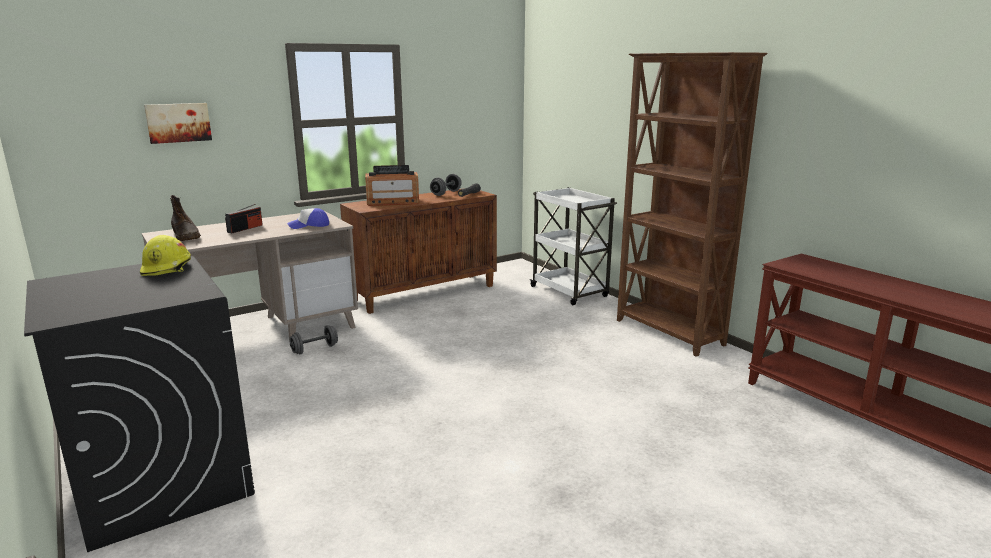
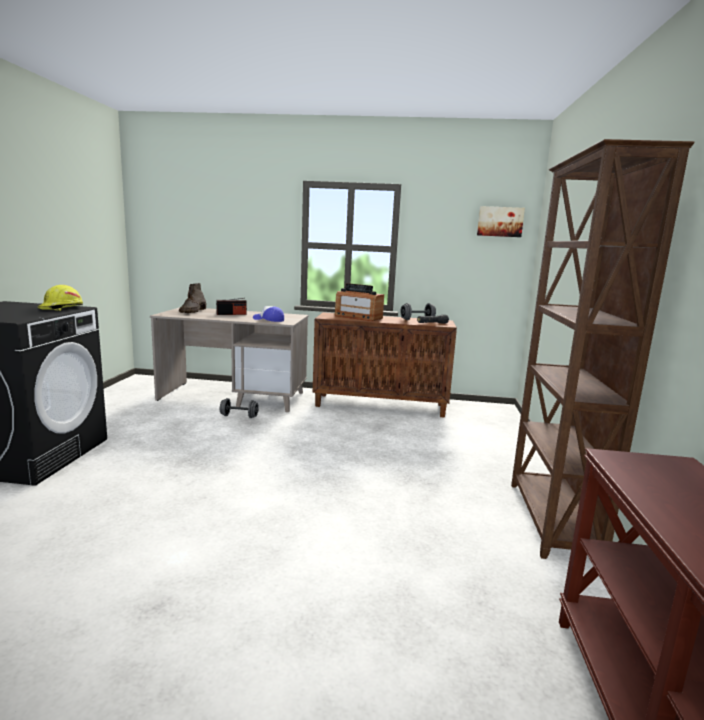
camera: 40 degrees right, 5 degrees down
picture [144,103,212,144] -> picture moved to [477,206,525,237]
white cart [530,187,617,305] -> none

